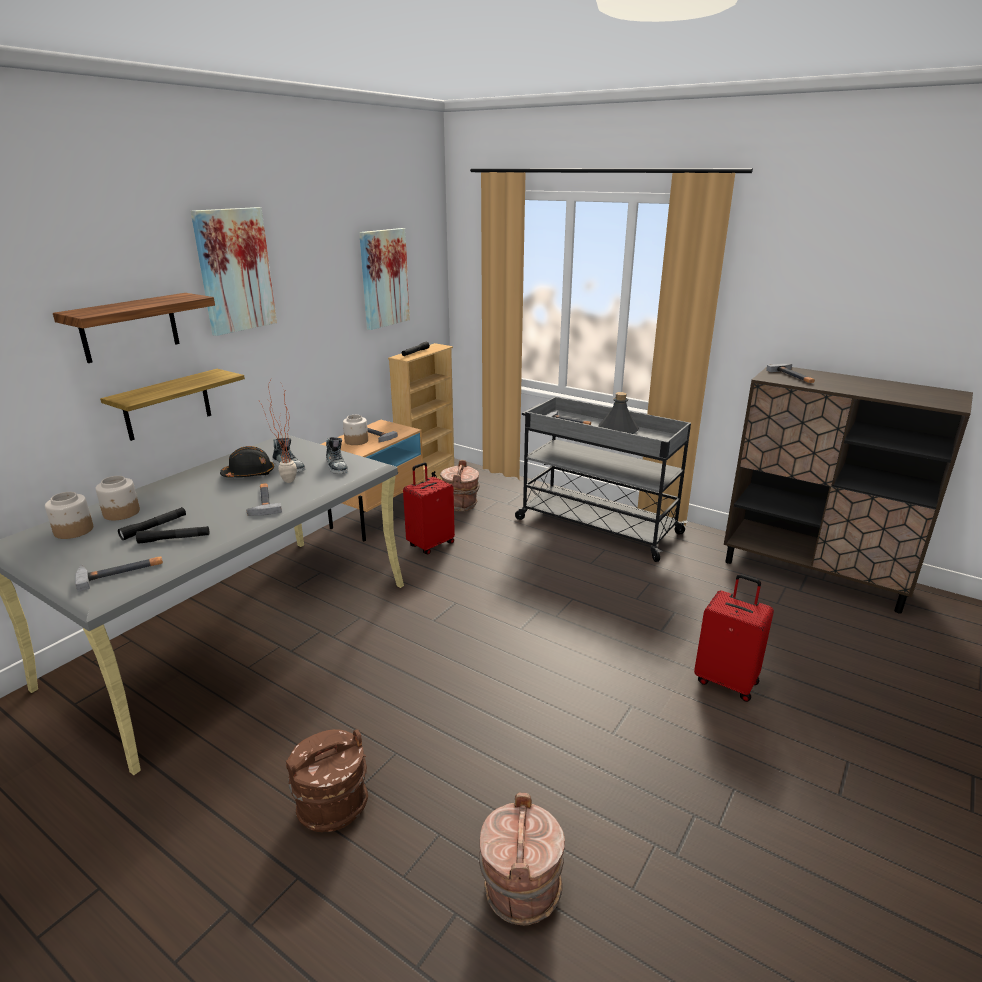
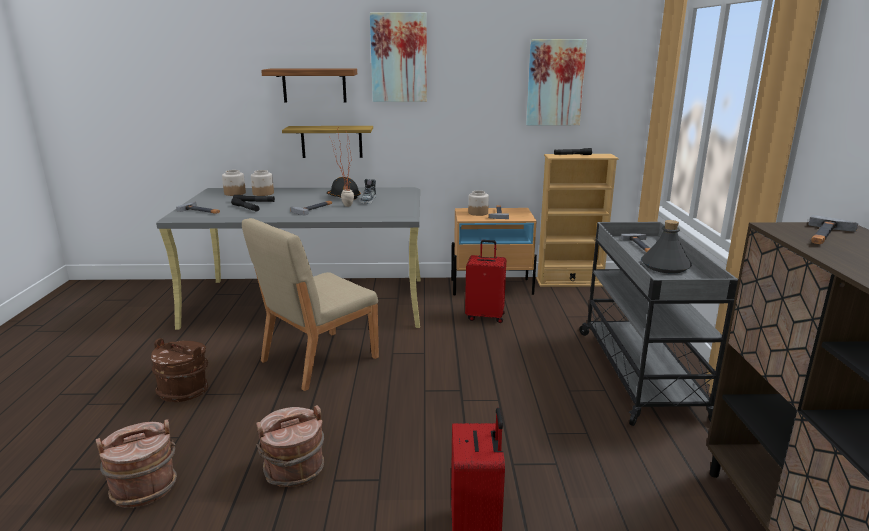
camera: 55 degrees right, 5 degrees down
shoe [326,437,348,474] -> none
brown bucket [440,460,479,512] -> brown bucket moved to [256,405,324,487]
none -> beige chair [242,218,379,391]

